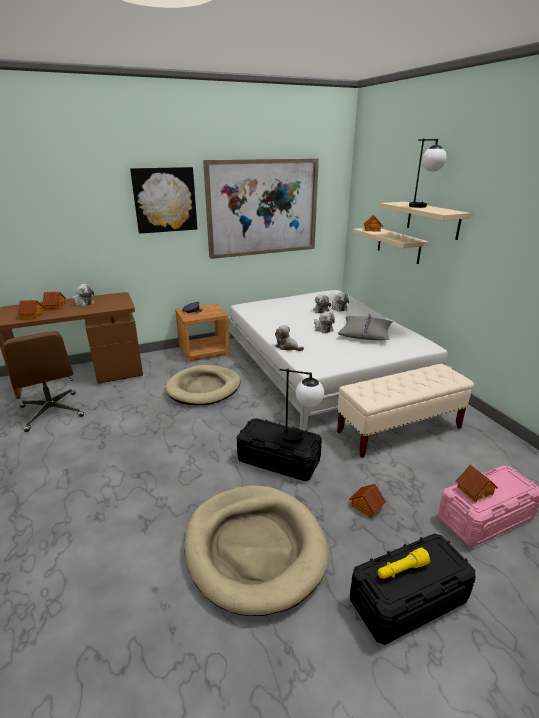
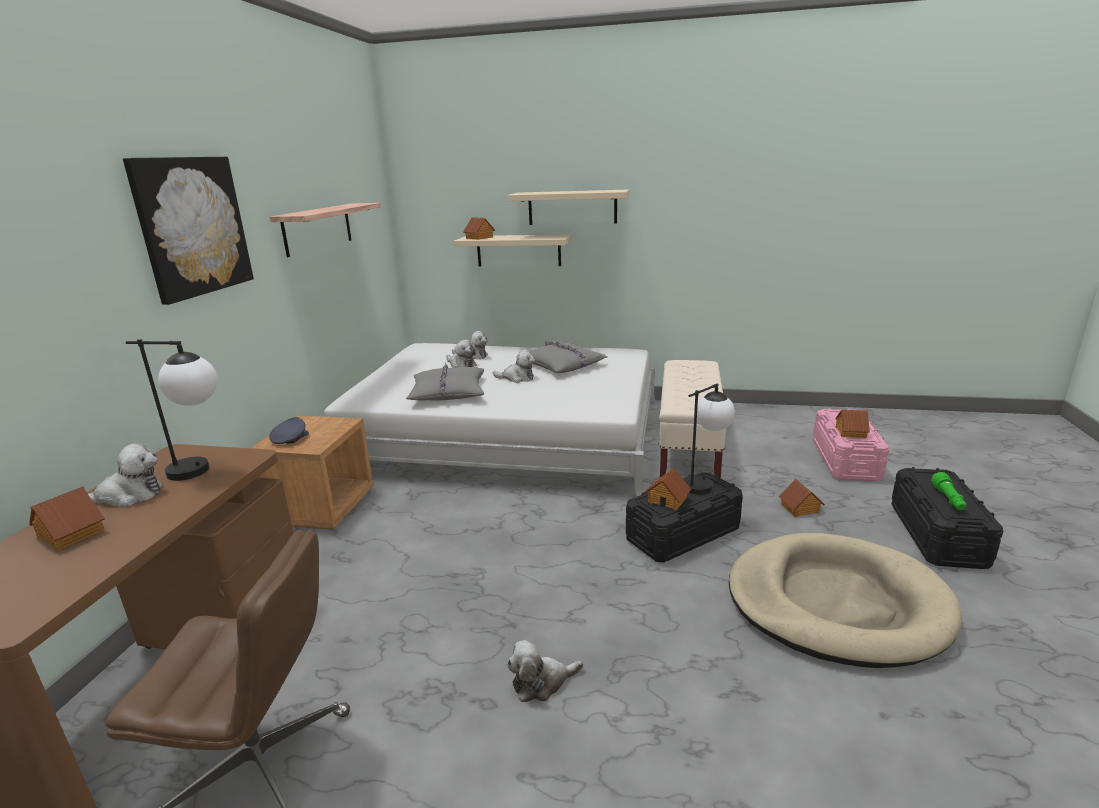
camera: 55 degrees left, 5 degrees down
toy house [18,300,44,319] -> toy house moved to [644,468,691,510]
beige dog bed [165,365,241,405] -> none
picture [203,158,319,259] -> shelf [270,203,381,257]
plush toy [275,325,304,351] -> plush toy moved to [507,640,583,702]
yellow flashlight [378,547,431,579] -> green flashlight [931,472,967,510]
table lamp [409,138,447,208] -> table lamp moved to [126,339,217,481]
none -> grey pillow [406,363,484,401]

